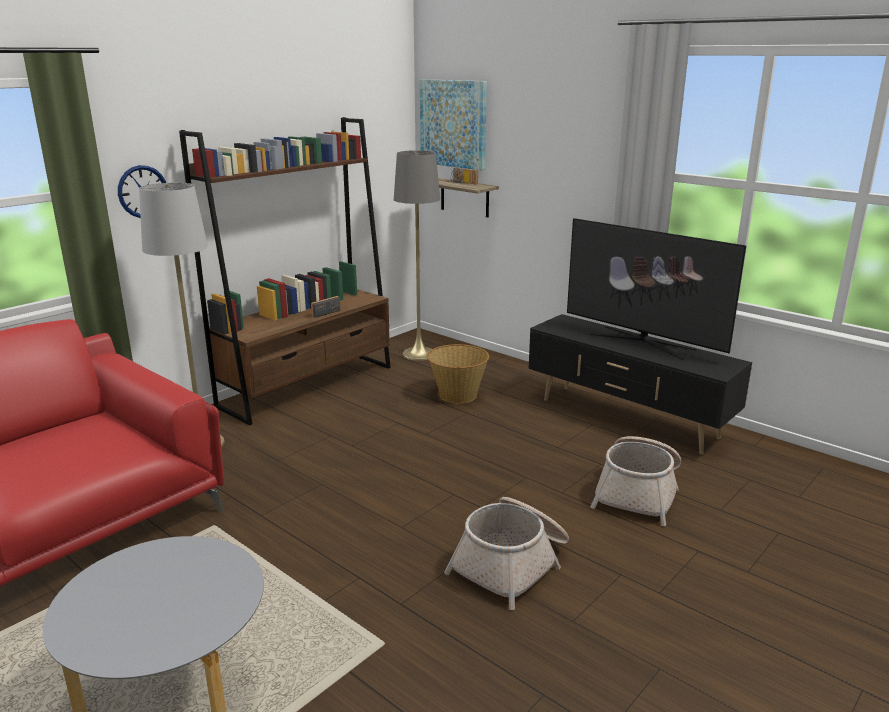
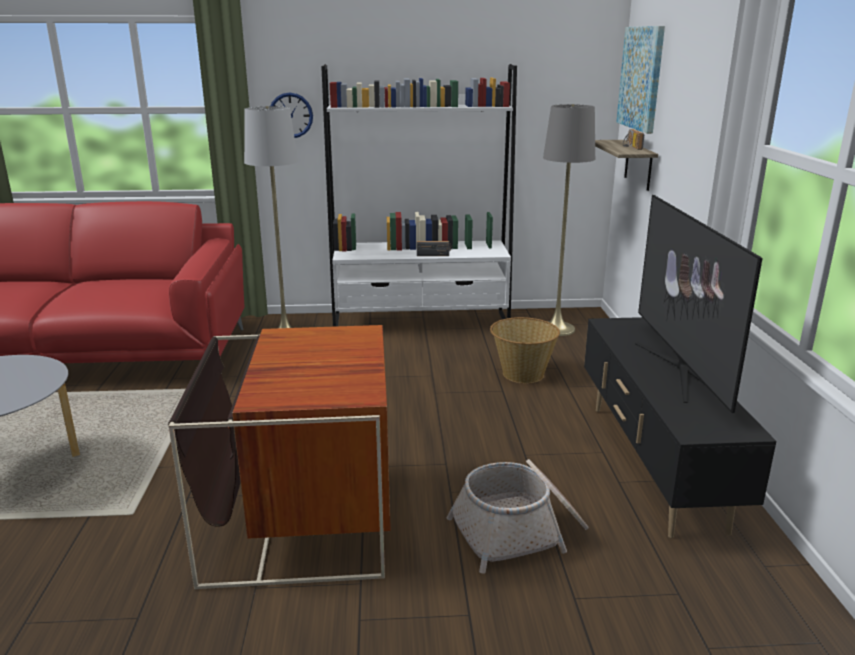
camera: 45 degrees right, 0 degrees up
brown bookcase [179,117,391,425] -> white bookcase [321,64,517,327]
basket [444,497,569,610] -> side table [168,325,391,589]

